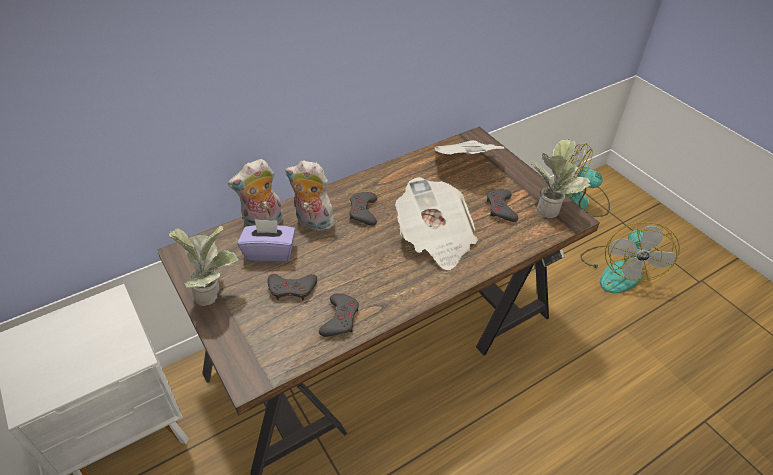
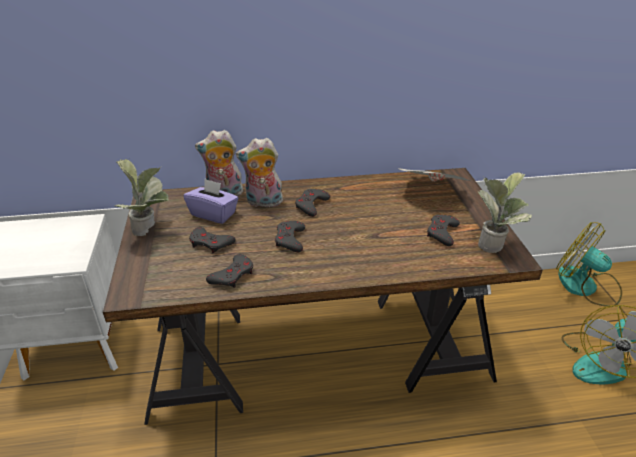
camera: 25 degrees right, 10 degrees down
plush toy [285,160,335,231] -> plush toy turned 45 degrees counterclockwise [236,138,283,207]
newspaper [395,177,478,270] -> none
none -> grey game controller [275,221,305,252]

